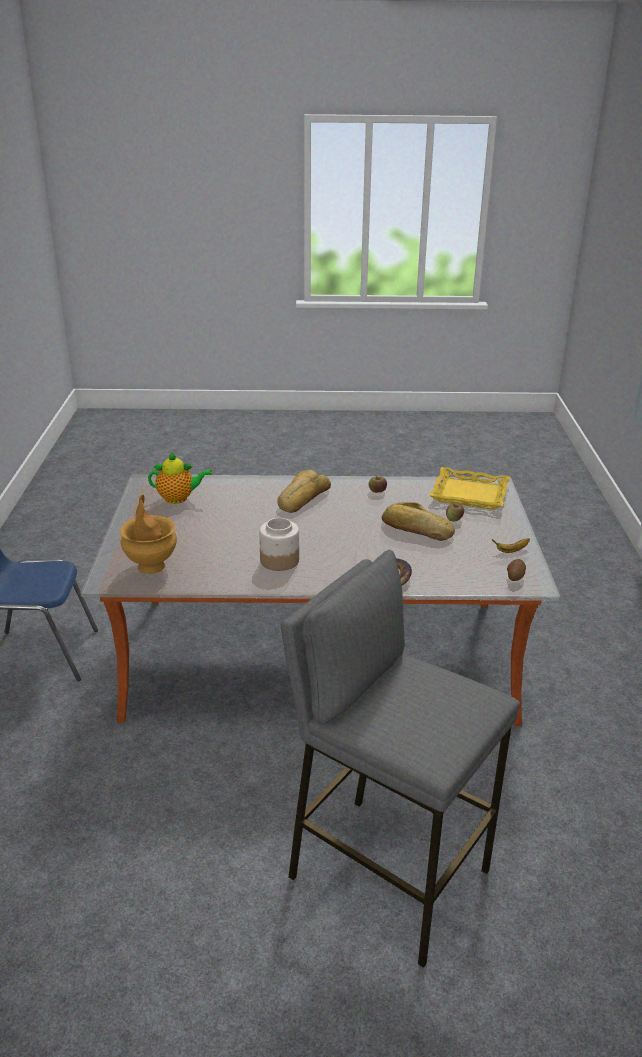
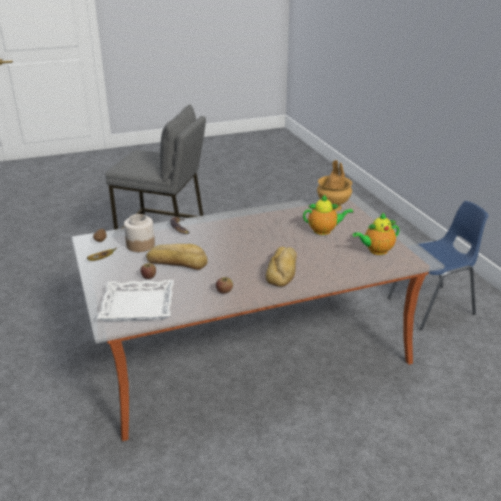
camera: 160 degrees right, 0 degrees up
jar [259,518,299,571] -> jar moved to [124,214,155,252]
yellow tray [429,467,510,510] -> white tray [97,280,174,322]
none -> teapot [303,195,354,235]

